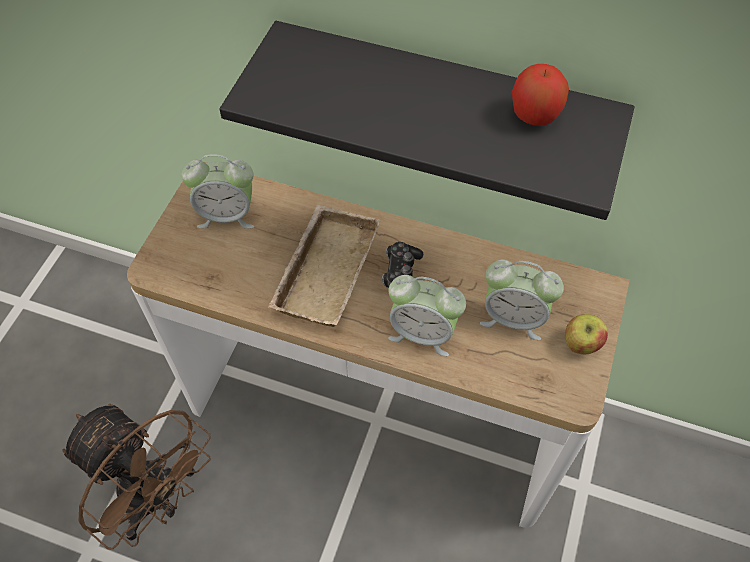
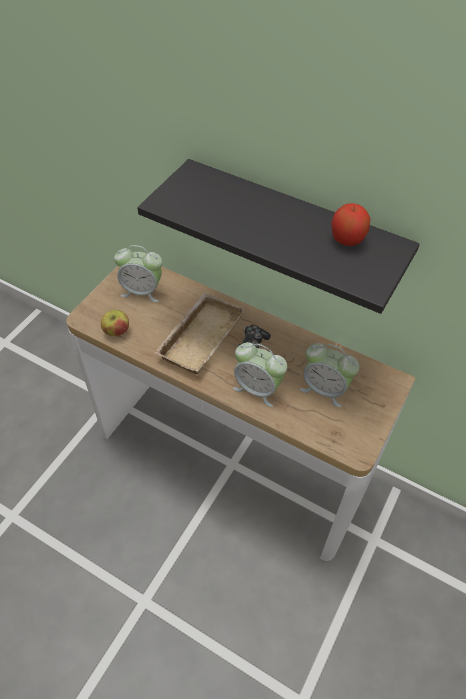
camera: 10 degrees right, 5 degrees down
brown fan [62,404,211,550] -> none
apple [565,314,608,355] -> apple moved to [101,310,129,336]

